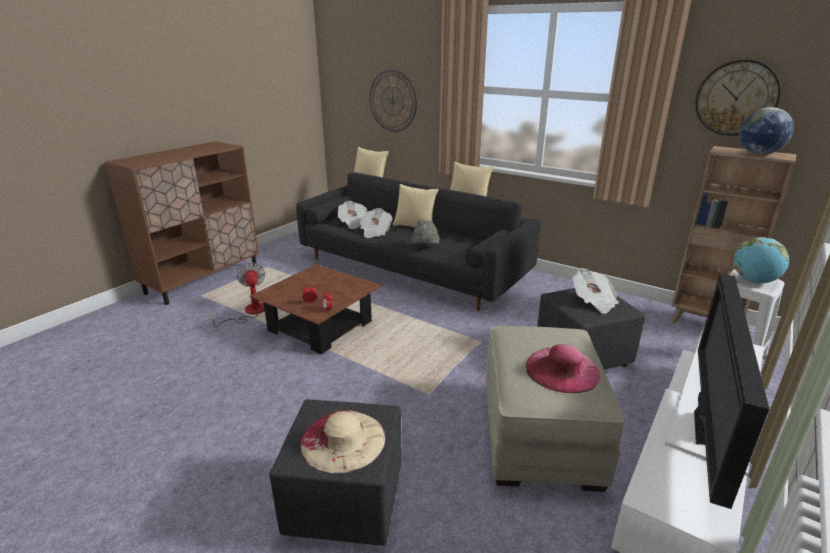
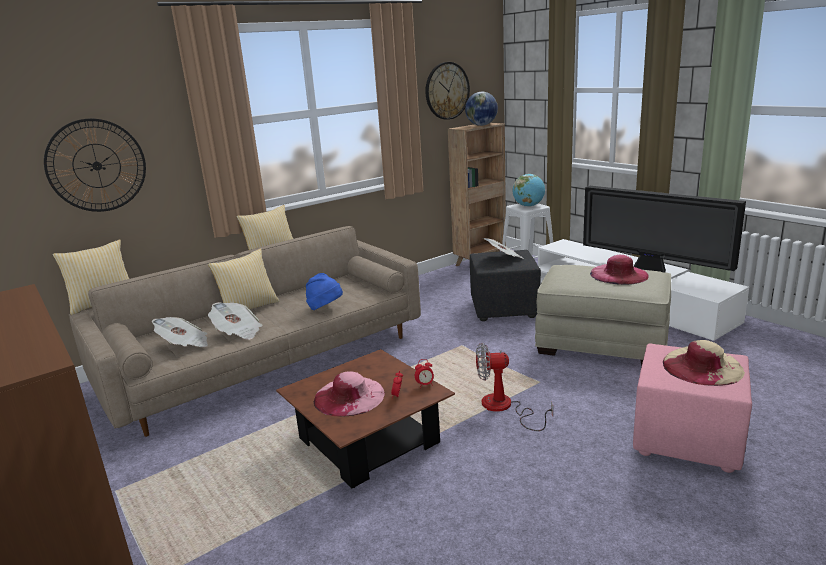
camera: 70 degrees left, 5 degrees down
fan [208,262,265,327] -> fan moved to [476,343,553,431]
black ottoman [269,399,401,546] -> pink ottoman [633,343,752,473]
black sofa [296,172,541,311] -> beige sofa [69,226,421,437]
grey hat [412,220,439,245] -> blue hat [306,273,343,310]
none -> pink hat [314,371,385,417]

